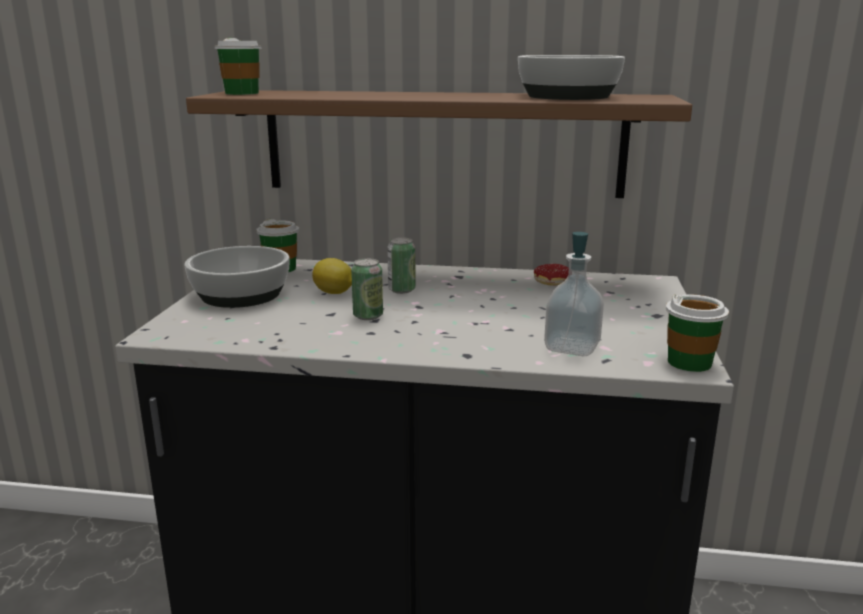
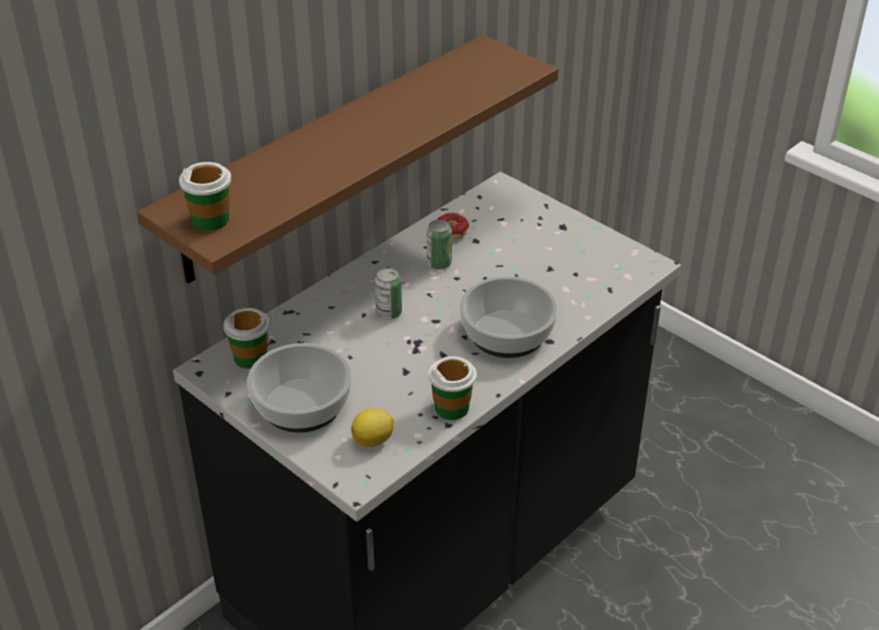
camera: 55 degrees left, 20 degrees up
lemon [312,258,352,294] -> lemon moved to [351,409,394,447]
can [351,258,383,320] -> can moved to [427,220,452,270]
bowl [518,55,625,100] -> bowl moved to [460,276,558,358]
soap dispenser [544,232,604,356] -> none
cup [666,295,729,372] -> cup moved to [428,356,477,420]

